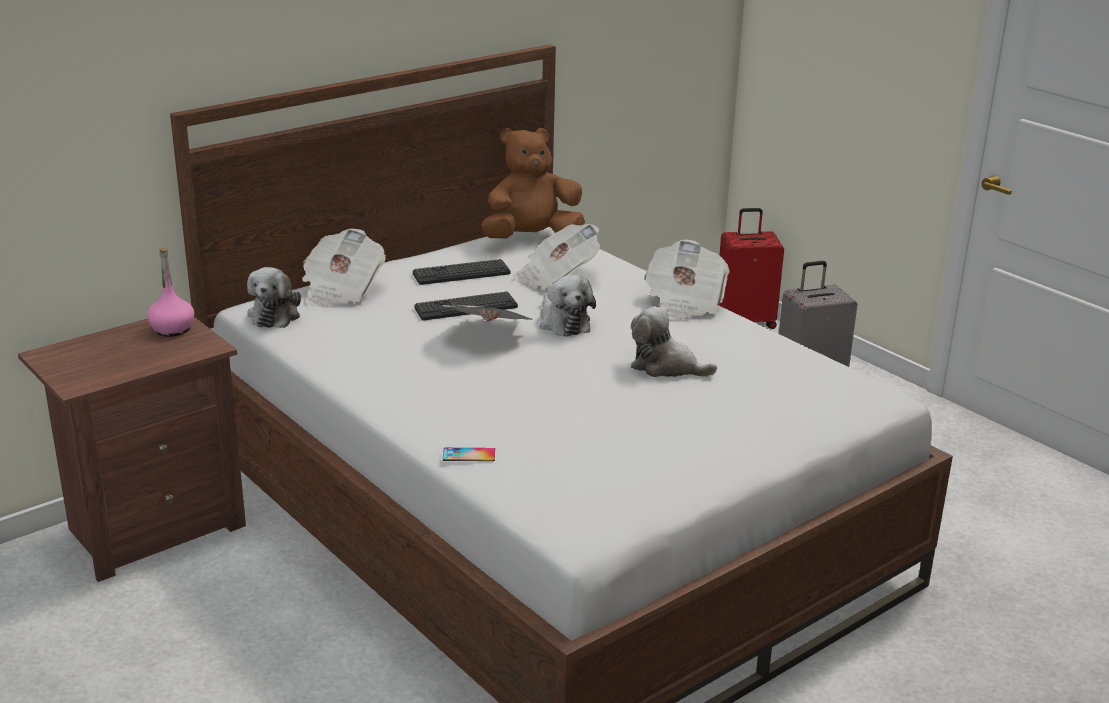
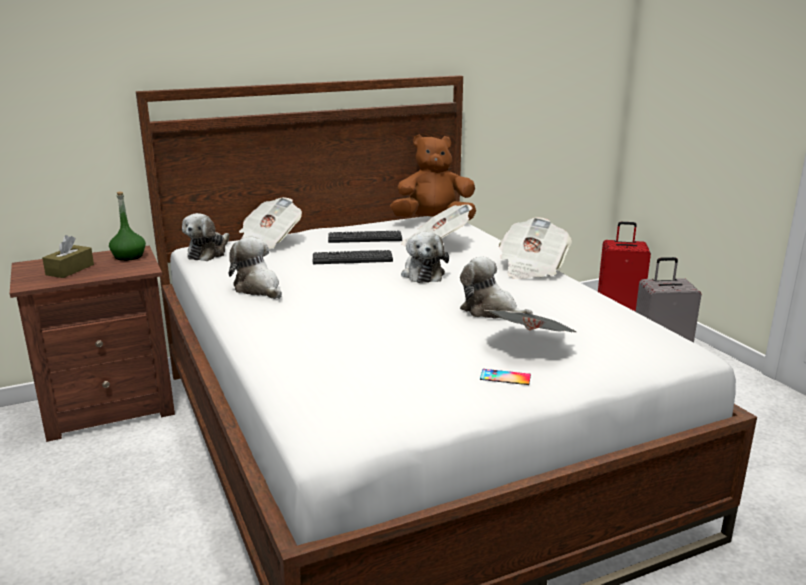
camera: 15 degrees right, 5 degrees down
pink bottle [147,248,194,337] -> green bottle [109,192,146,261]
newspaper [442,305,532,322] -> newspaper moved to [485,310,576,333]
phone [443,448,495,461] -> phone moved to [480,369,531,385]
none -> brown tissue box [42,235,94,278]
none -> plush toy [229,237,282,299]

